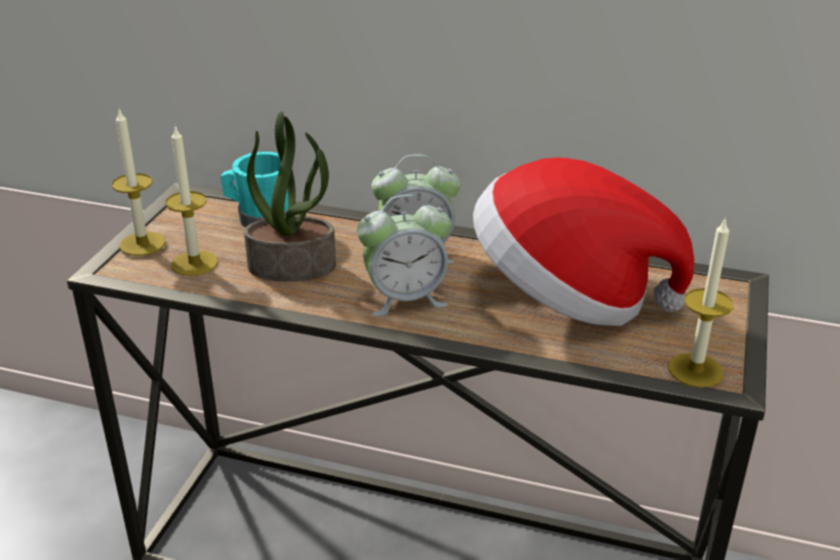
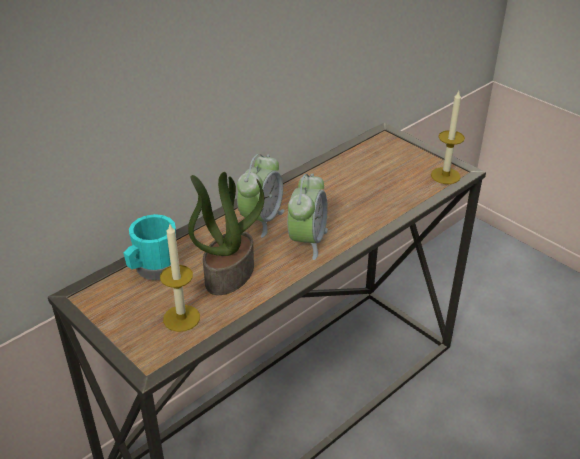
camera: 60 degrees left, 5 degrees up
candle [112,109,166,256] -> none
hat [473,157,694,326] -> none

